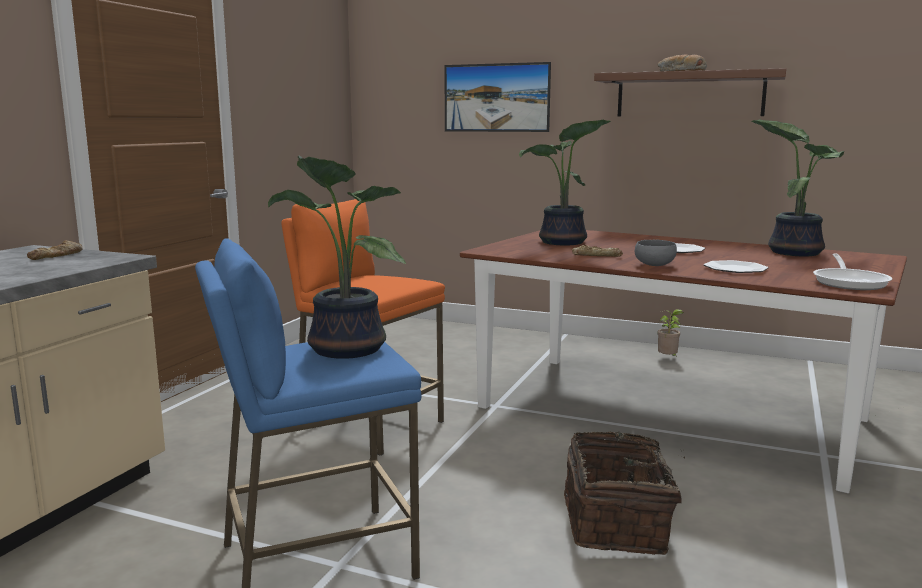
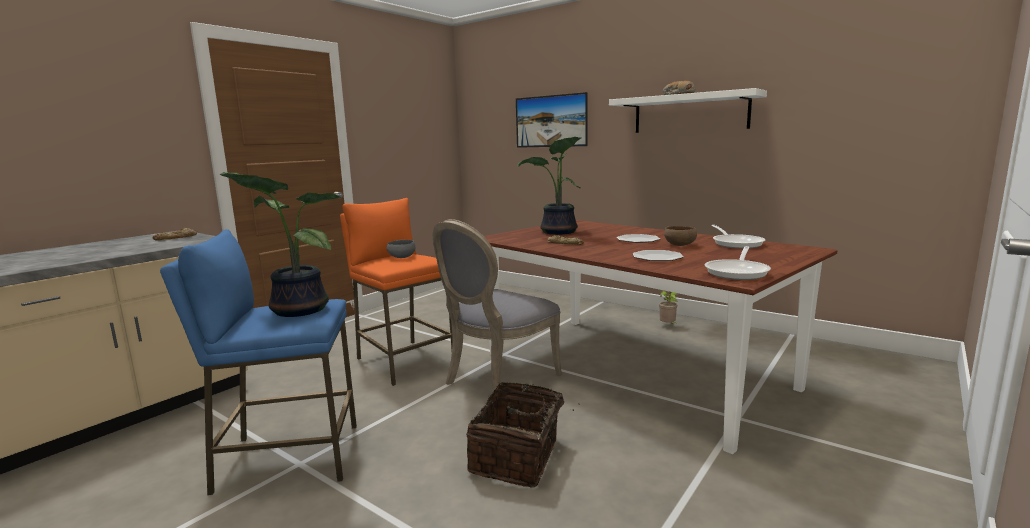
camera: 15 degrees right, 0 degrees up
brown shelf [594,68,786,117] -> white shelf [609,88,767,133]
grey bowl [635,240,677,266] -> grey bowl moved to [387,240,415,258]
potted plant [751,119,844,256] -> frying pan [711,225,765,249]
none -> grey chair [433,219,562,392]
none -> brown bowl [664,226,697,246]

